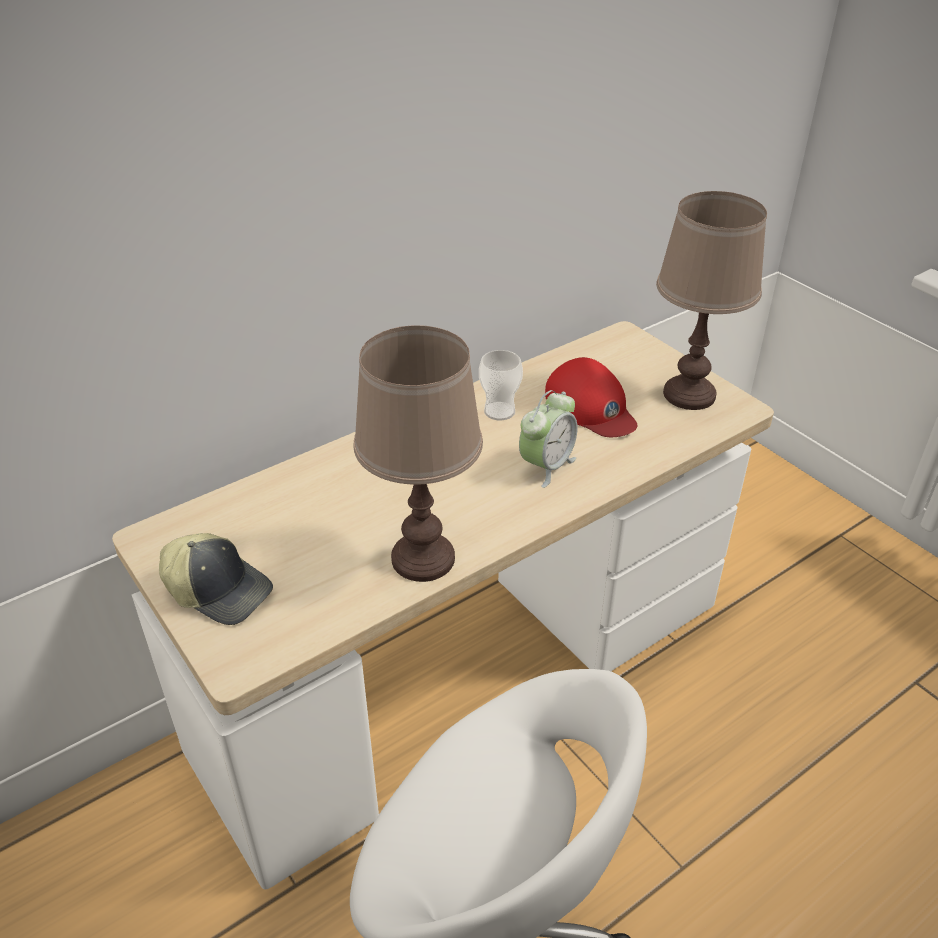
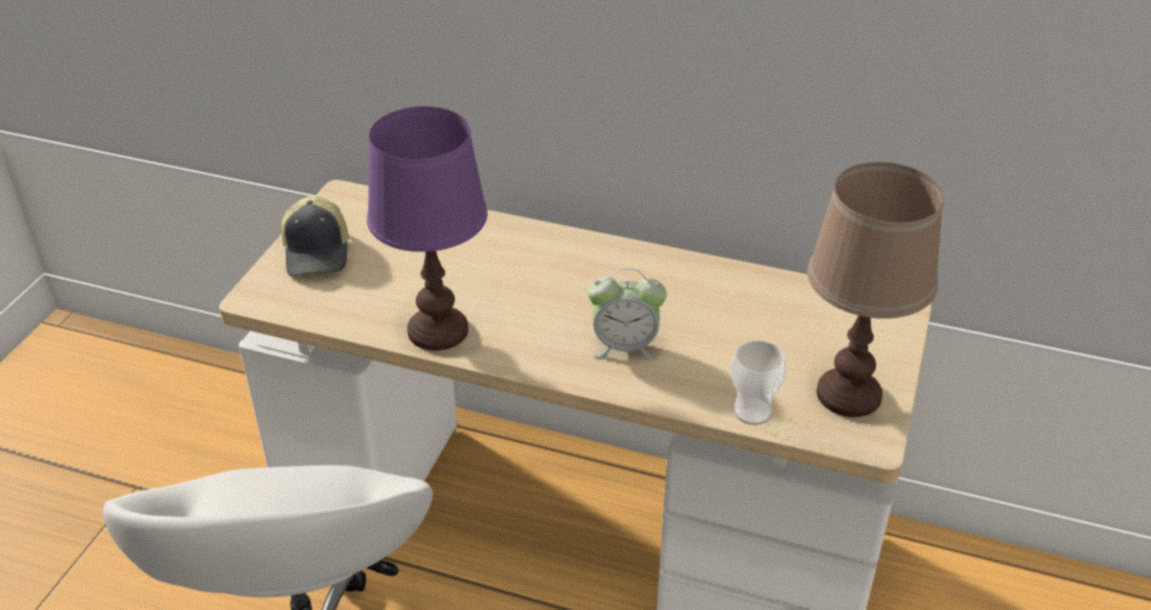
camera: 55 degrees right, 0 degrees up
brown table lamp [354,325,483,582] -> purple table lamp [367,106,488,351]
cup [479,350,523,420] -> cup moved to [731,340,786,425]
red cap [545,357,637,437] -> none

